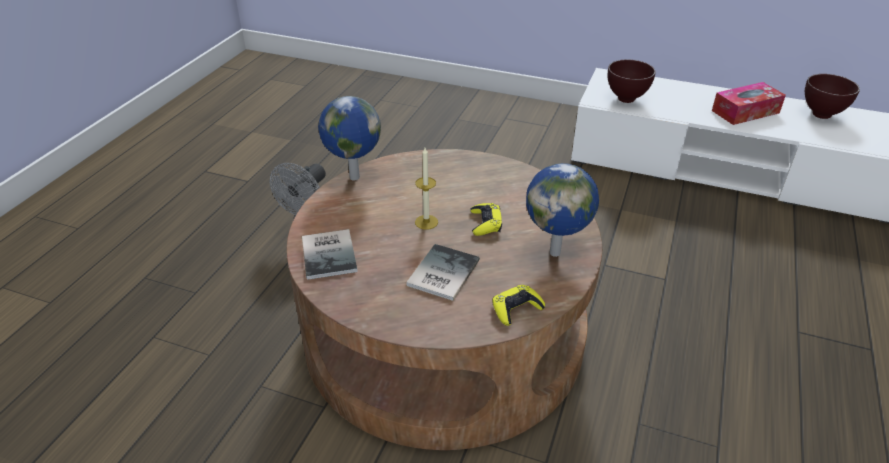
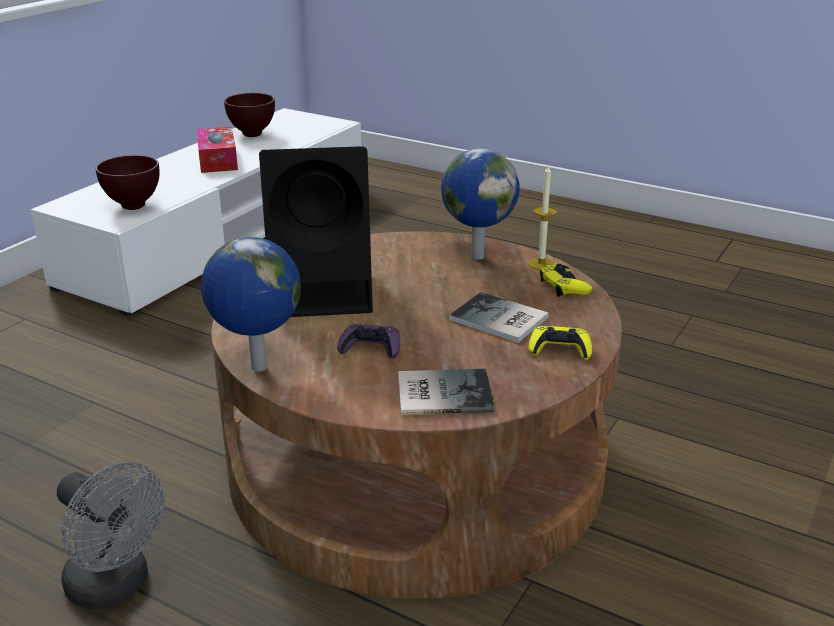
camera: 80 degrees left, 10 degrees down
candle [415,148,438,230] -> candle moved to [528,164,557,270]
yellow game controller [470,203,502,236] -> yellow game controller moved to [529,326,592,360]
none -> black speaker [259,146,373,317]
none -> purple game controller [337,324,400,359]

